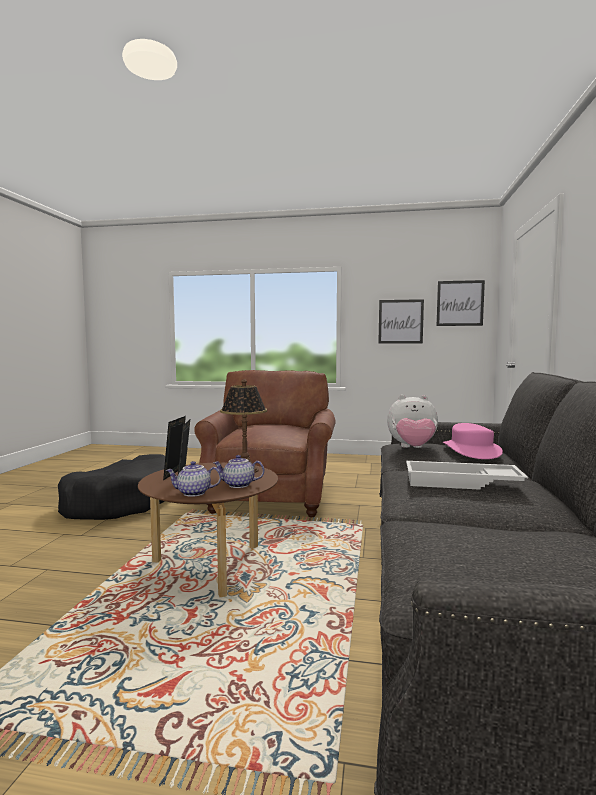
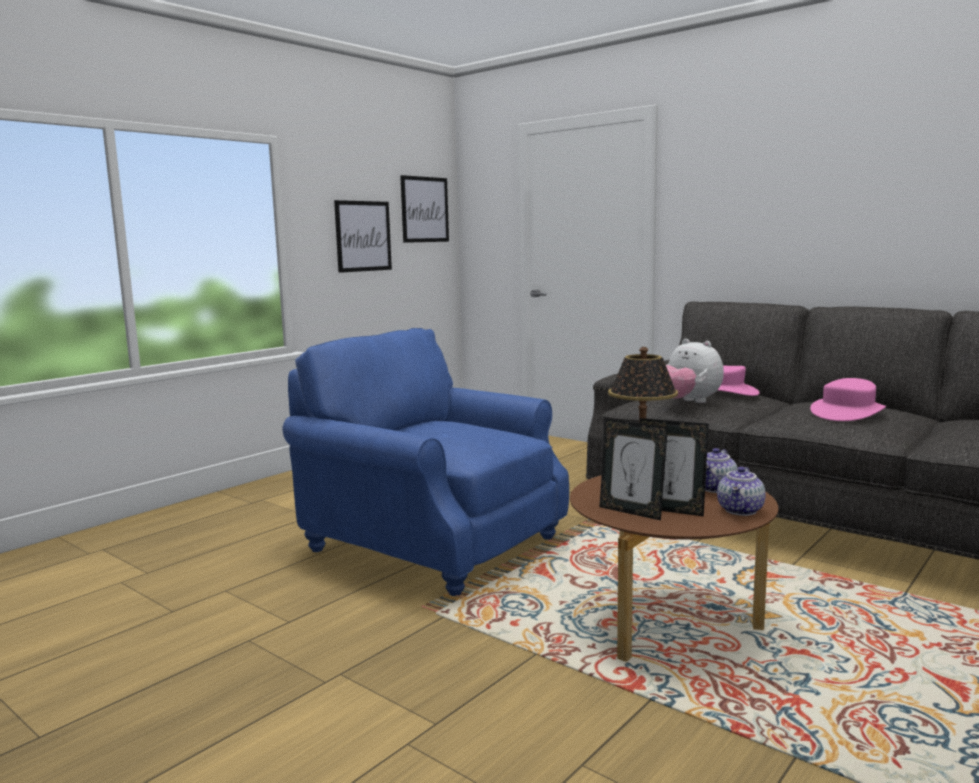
camera: 60 degrees left, 5 degrees up
black dog bed [58,454,165,520] -> none
brown armchair [194,370,335,517] -> blue armchair [283,328,569,596]
plush toy [387,395,438,448] -> plush toy turned 105 degrees clockwise [666,339,724,403]
white tray [406,461,528,490] -> pink hat [810,378,886,421]

